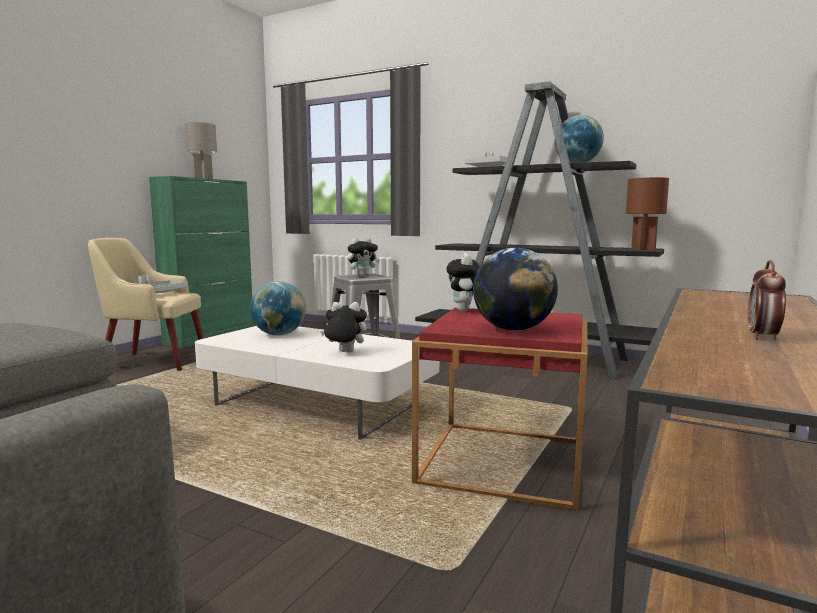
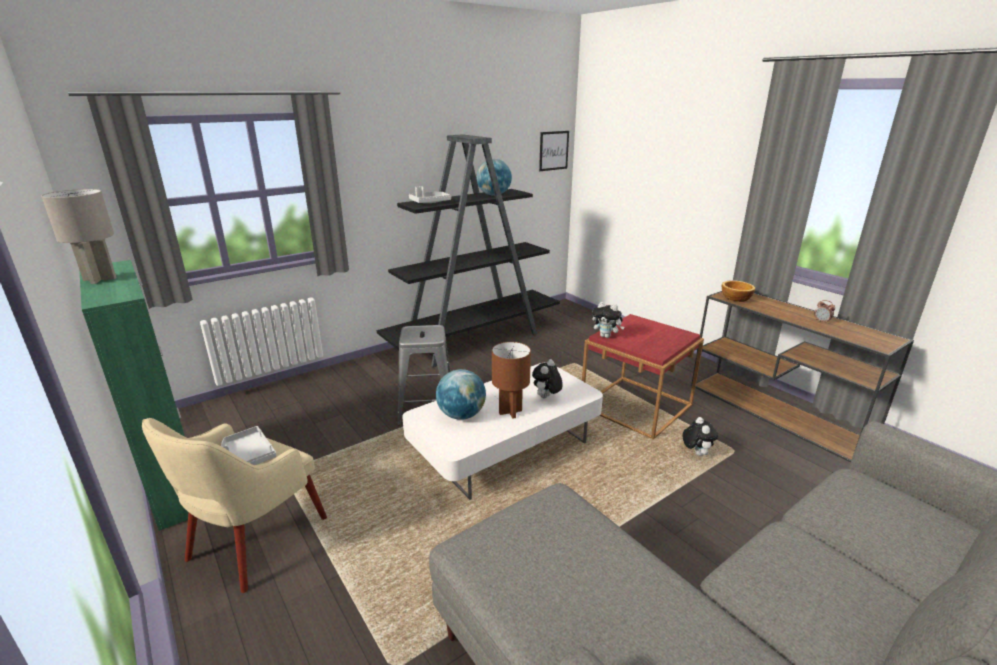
camera: 65 degrees left, 15 degrees up
plush toy [347,238,380,276] -> plush toy moved to [683,417,718,456]
globe [473,247,558,331] -> none
brown table lamp [626,177,669,250] -> brown table lamp moved to [492,342,531,419]
none -> picture [539,131,569,171]
none -> bowl [722,280,755,302]

